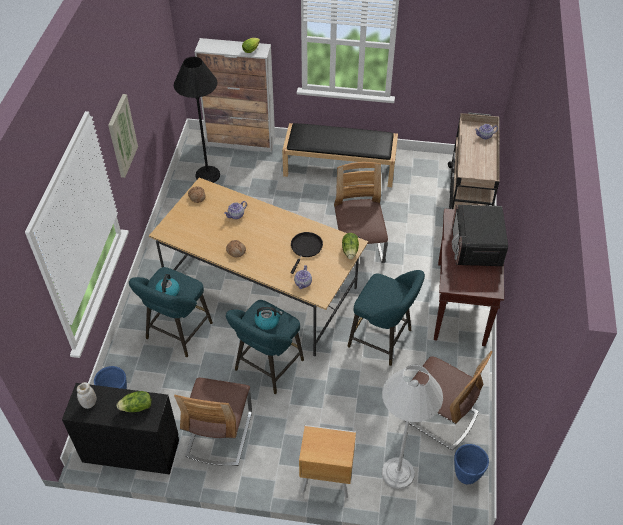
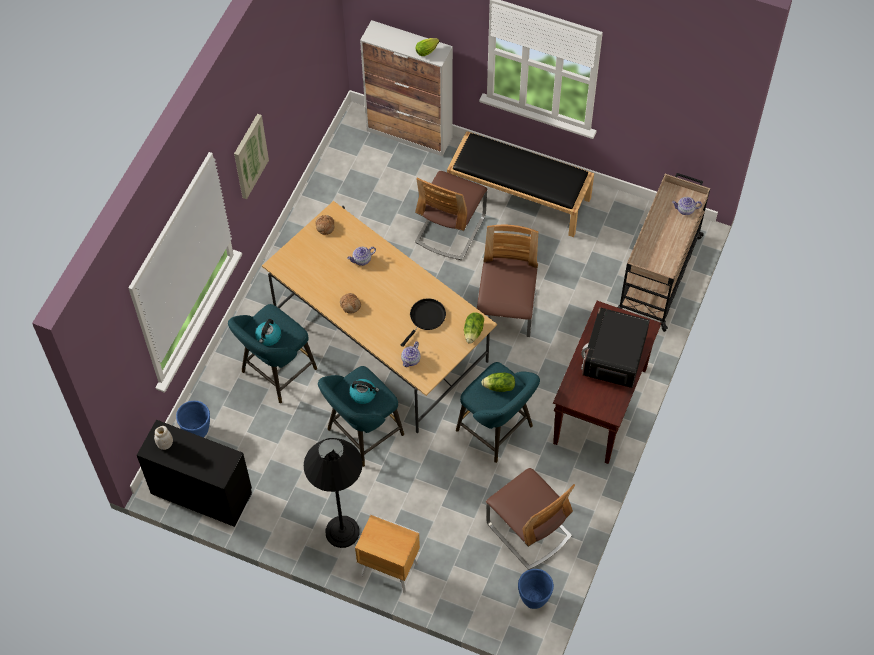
camera: 15 degrees right, 10 degrees up
lettuce [117,391,152,412] -> lettuce moved to [481,373,515,392]
black floor lamp [174,57,220,183] -> black floor lamp moved to [304,438,363,548]
chair [174,378,252,466] -> chair moved to [415,171,487,260]
white floor lamp [382,364,443,489] -> none

